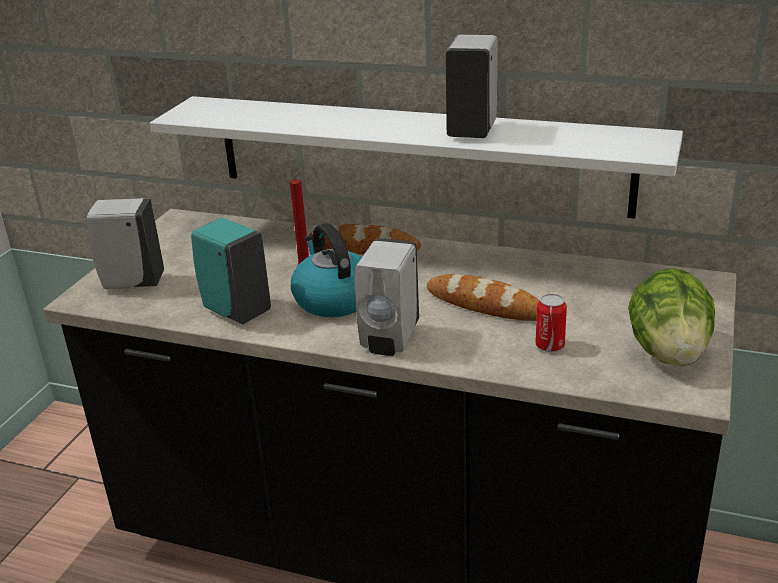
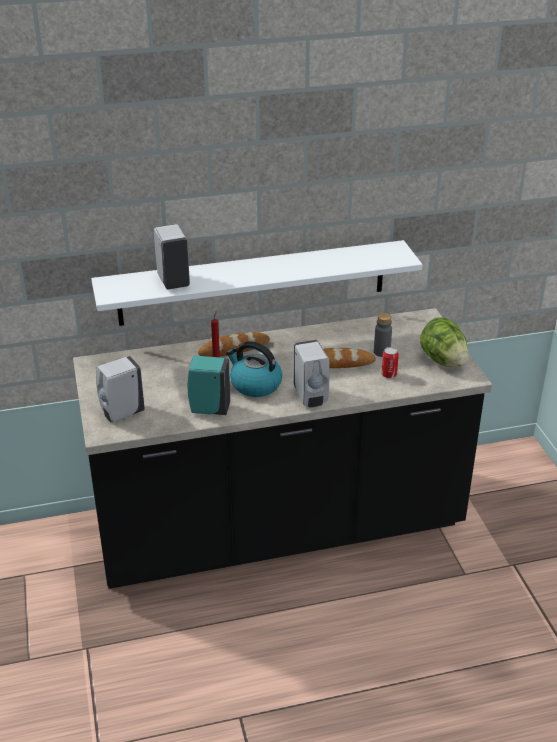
camera: 35 degrees left, 5 degrees up
white soap dispenser [445,34,498,138] -> white soap dispenser moved to [154,224,190,290]
none -> grey bottle [374,313,392,357]

